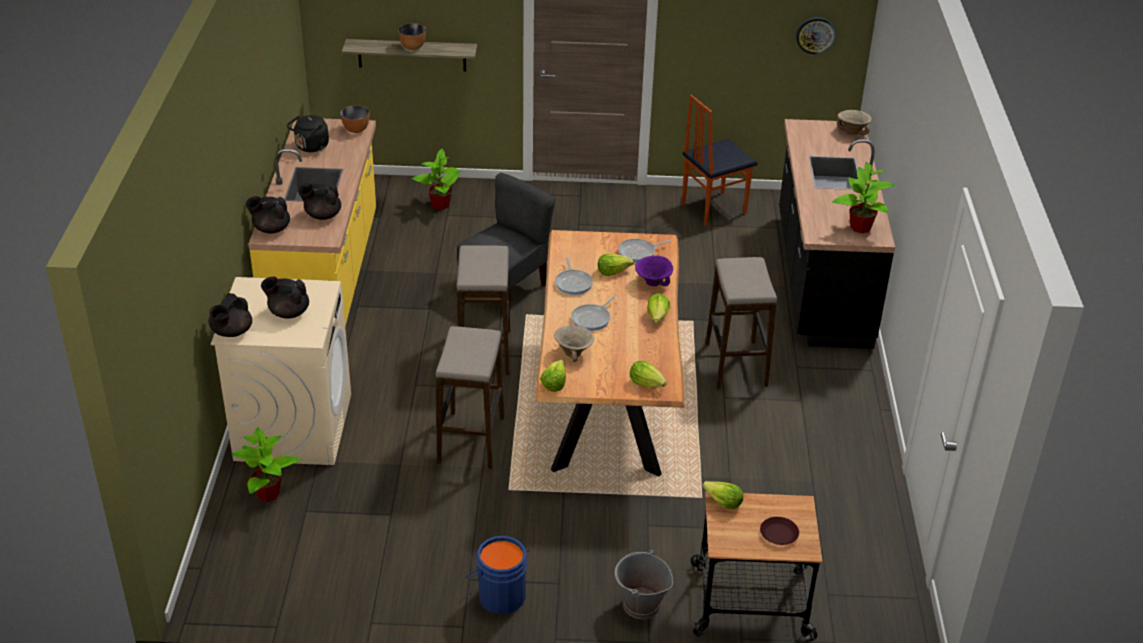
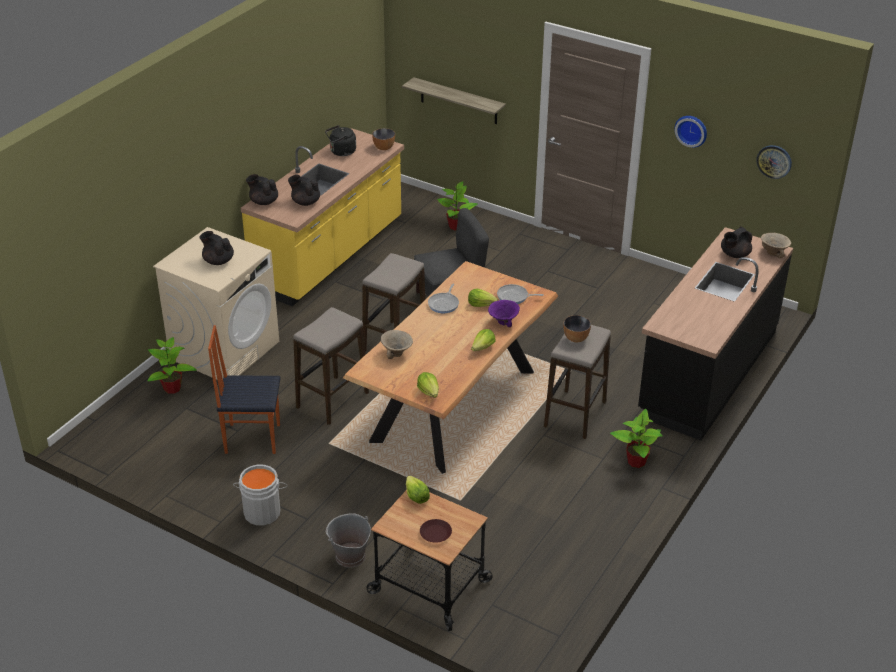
camera: 30 degrees right, 0 degrees up
black teapot [209,293,252,337] -> black teapot moved to [721,226,753,258]
bowl [398,23,426,50] -> bowl moved to [563,315,591,342]
blue bucket [466,536,529,614] -> grey bucket [233,465,288,526]
lettuce [540,360,566,392] -> none
frying pan [571,296,615,331] -> none
chair [682,95,758,226] -> chair moved to [208,325,280,454]
potted plant [832,162,895,233] -> potted plant moved to [610,409,663,468]
none -> wall clock [674,116,707,148]

